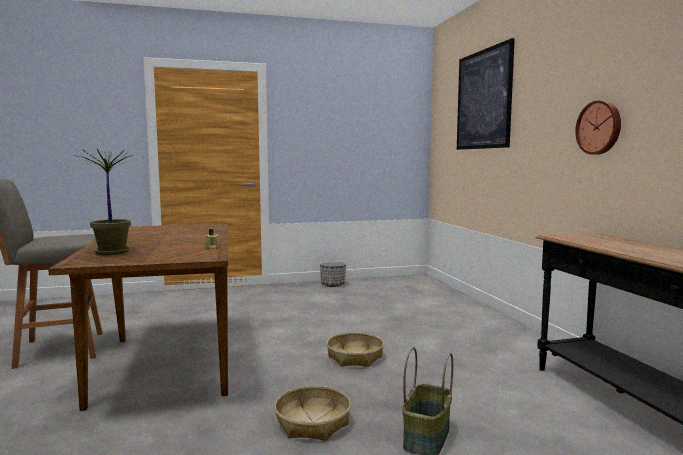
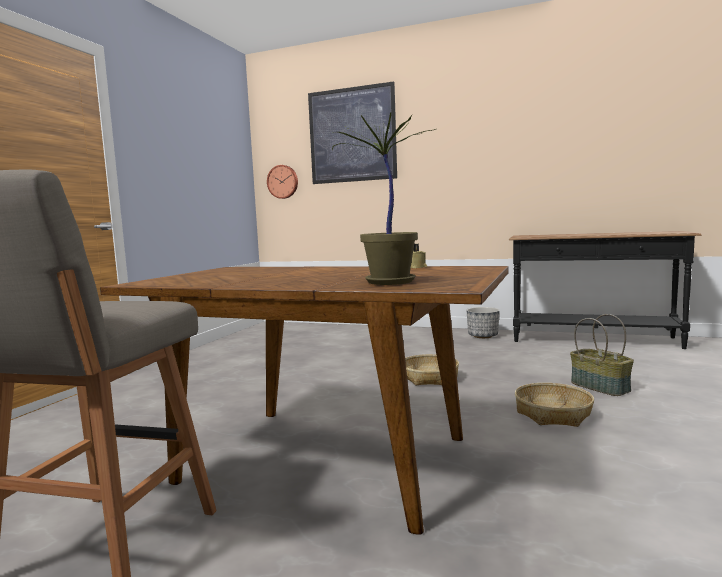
camera: 55 degrees left, 0 degrees up
planter [320,261,346,287] -> planter moved to [466,307,500,338]
wall clock [575,100,621,155] -> wall clock moved to [267,165,298,199]

